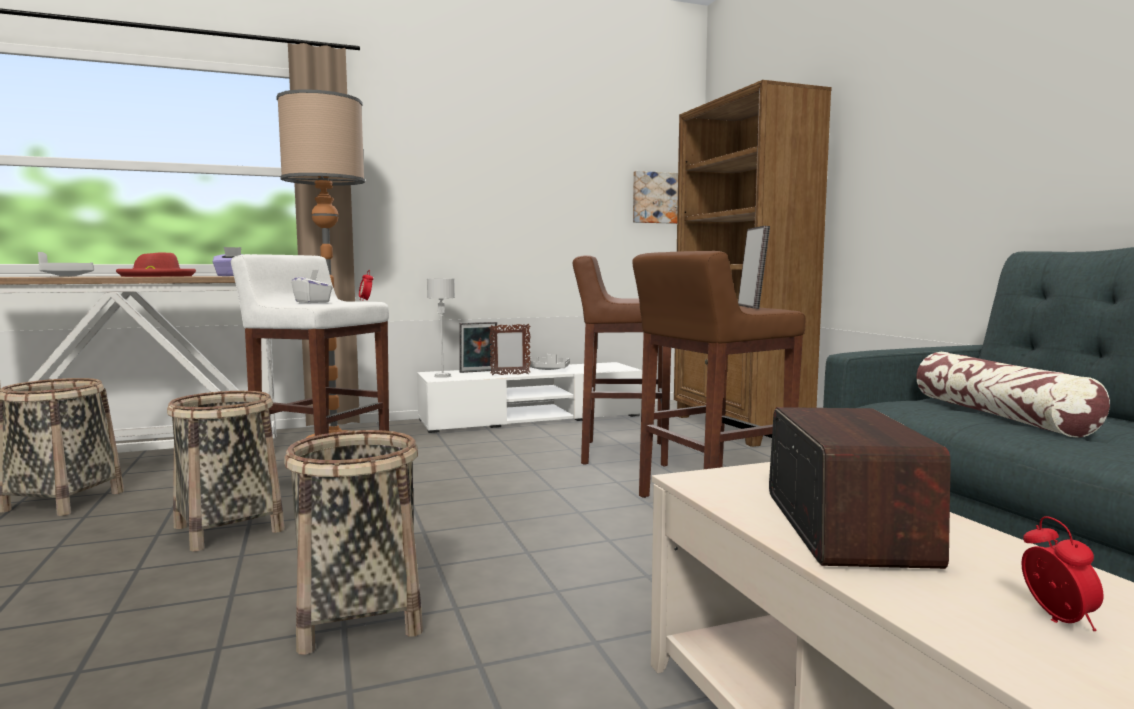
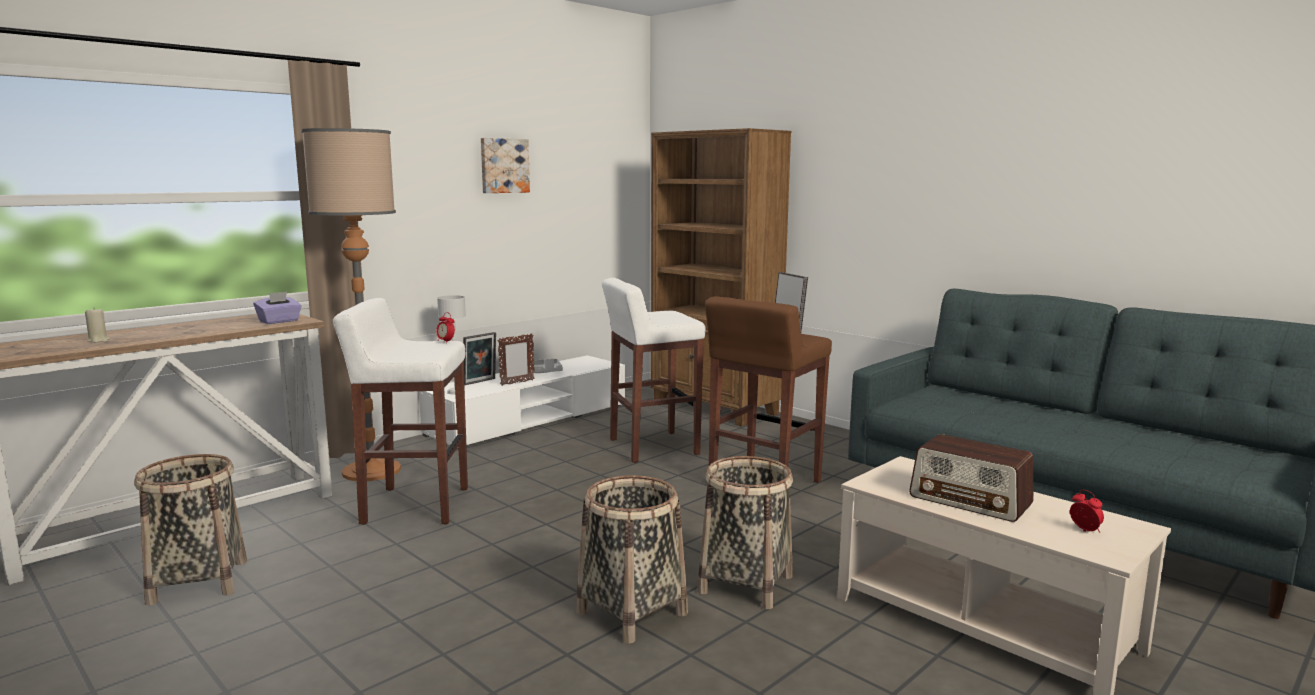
camera: 25 degrees left, 5 degrees up
grey tray [38,252,94,277] -> beige candle [85,308,110,343]
red hat [116,252,196,277] -> none
basket [167,391,285,551] -> basket moved to [697,456,793,609]
white tissue box [291,270,333,303] -> none
brown stool [573,255,671,467] -> white stool [602,278,705,463]
picture [633,171,678,224] -> picture moved to [481,138,530,193]
radio [769,407,951,569] -> radio turned 150 degrees clockwise [909,434,1034,522]
pillow [916,352,1110,438] -> none

